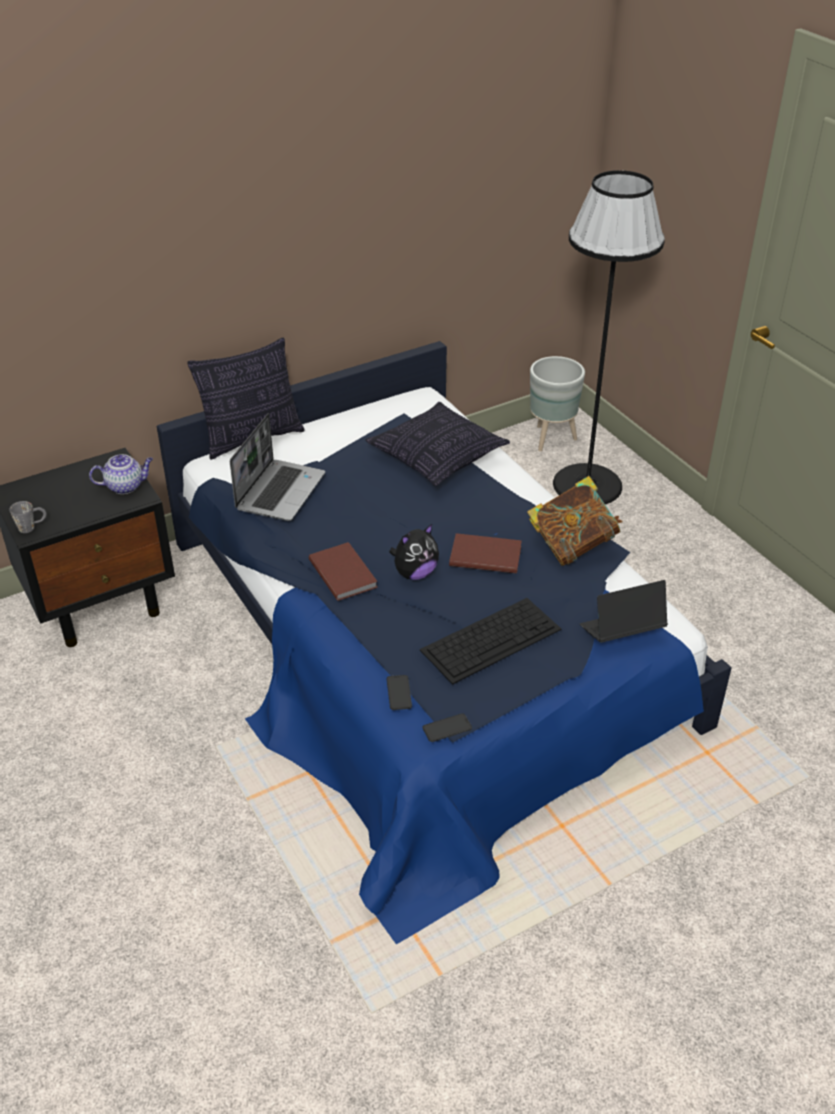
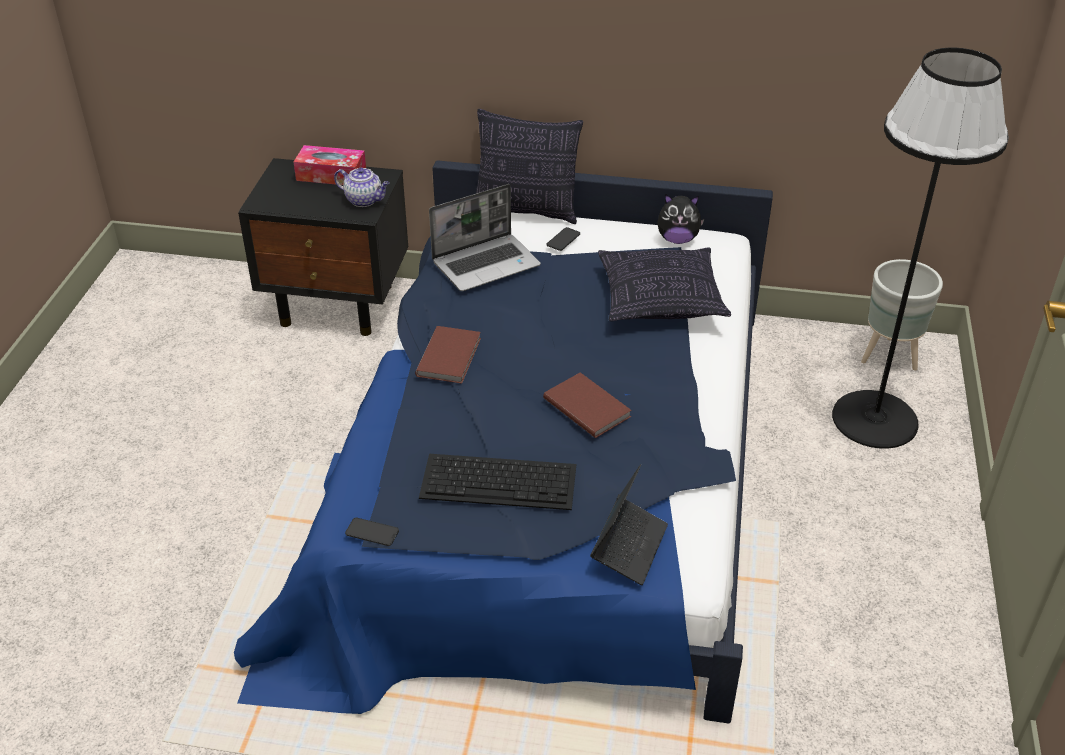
camera: 40 degrees right, 0 degrees up
grey mug [9,501,47,533] -> none
phone [387,675,412,710] -> phone moved to [547,227,580,251]
plush toy [389,524,439,580] -> plush toy moved to [657,194,704,244]
book [527,476,623,566] -> none
laptop [580,580,668,643] -> laptop turned 90 degrees clockwise [590,464,668,585]
none -> tissue box [294,145,366,185]

